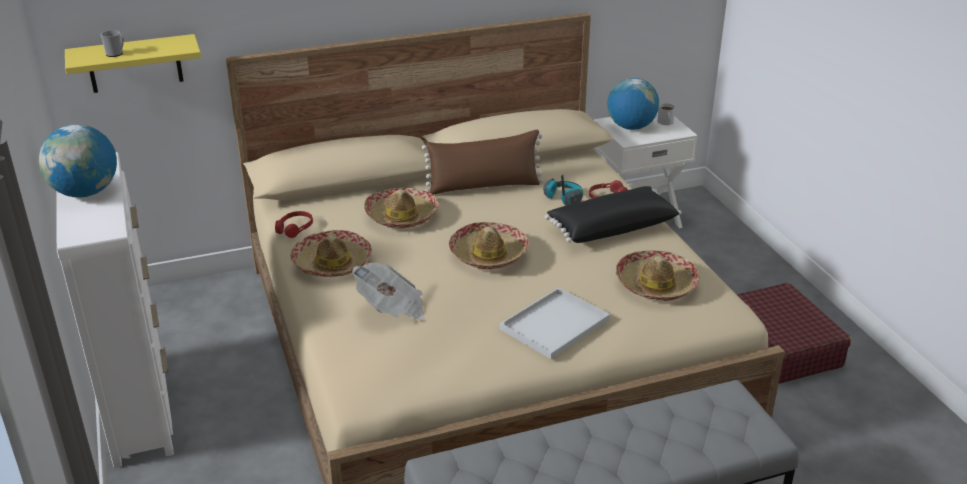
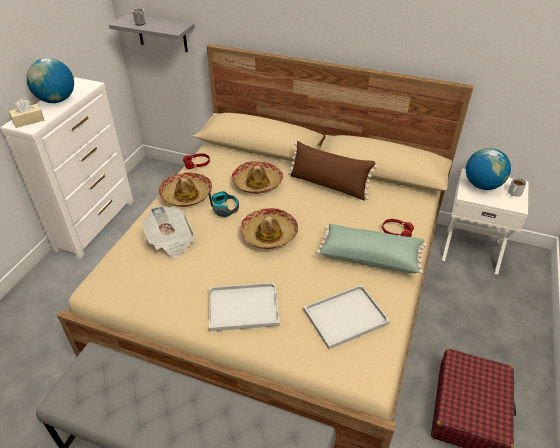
camera: 40 degrees right, 10 degrees up
yellow shelf [65,34,201,93] -> grey shelf [109,14,195,52]
headphones [543,175,583,206] -> headphones moved to [208,191,239,217]
black pillow [545,186,682,243] -> green pillow [316,224,427,274]
hat [616,250,700,301] -> white tray [303,285,390,349]
none -> beige tissue box [9,99,44,128]

